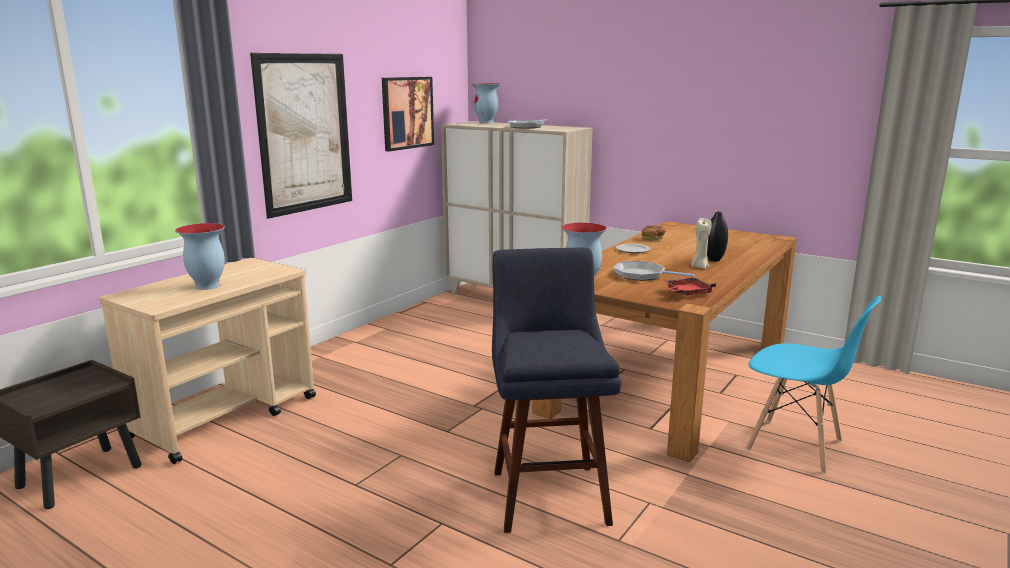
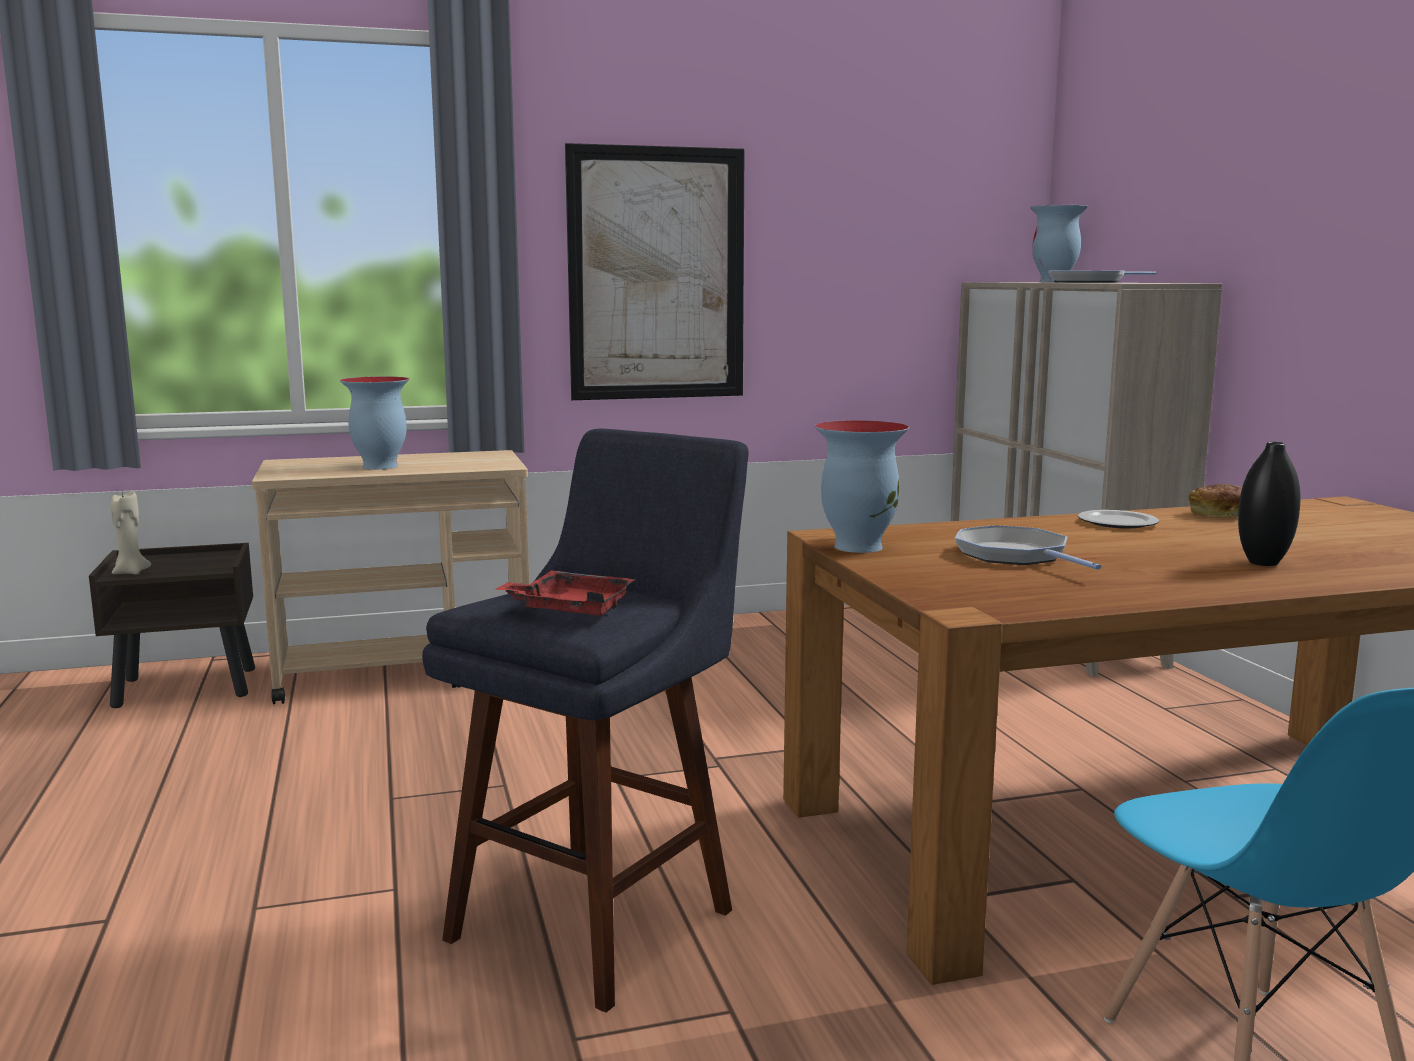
camera: 40 degrees right, 5 degrees down
picture [382,77,434,151] -> none
red tray [663,277,716,295] -> red tray moved to [496,570,635,616]
beige candle [691,218,712,269] -> beige candle moved to [110,491,151,575]

